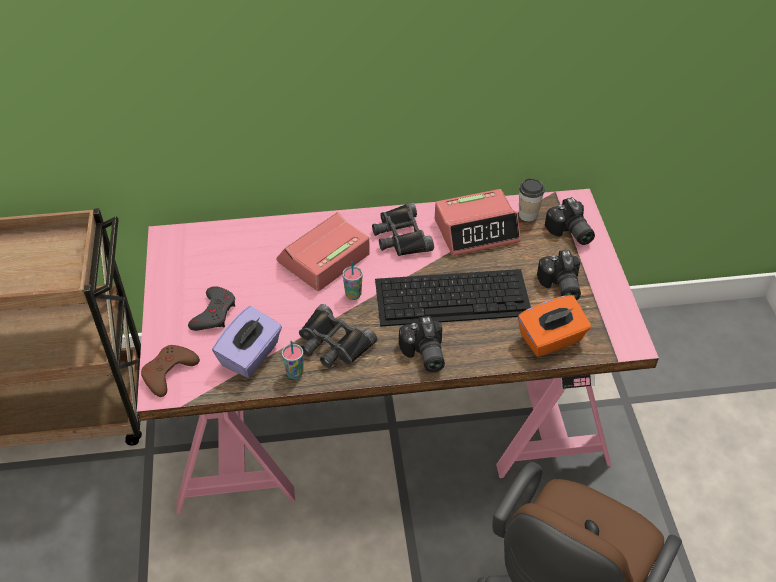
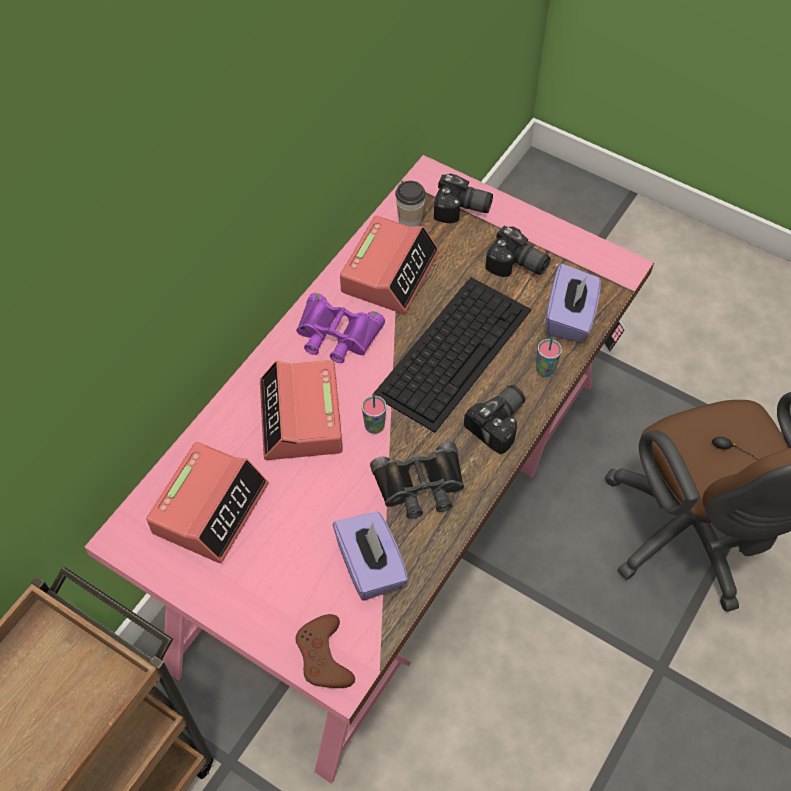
camera: 50 degrees left, 10 degrees up
grey game controller [188,286,235,331] -> none
cup [282,341,304,379] -> cup moved to [536,337,562,377]
black binoculars [372,202,434,256] -> purple binoculars [296,293,385,363]
camera [399,316,445,372] -> camera turned 75 degrees counterclockwise [464,385,525,454]
orange tissue box [518,295,591,357] -> purple tissue box [546,264,601,342]
none -> alarm clock [146,442,269,563]

